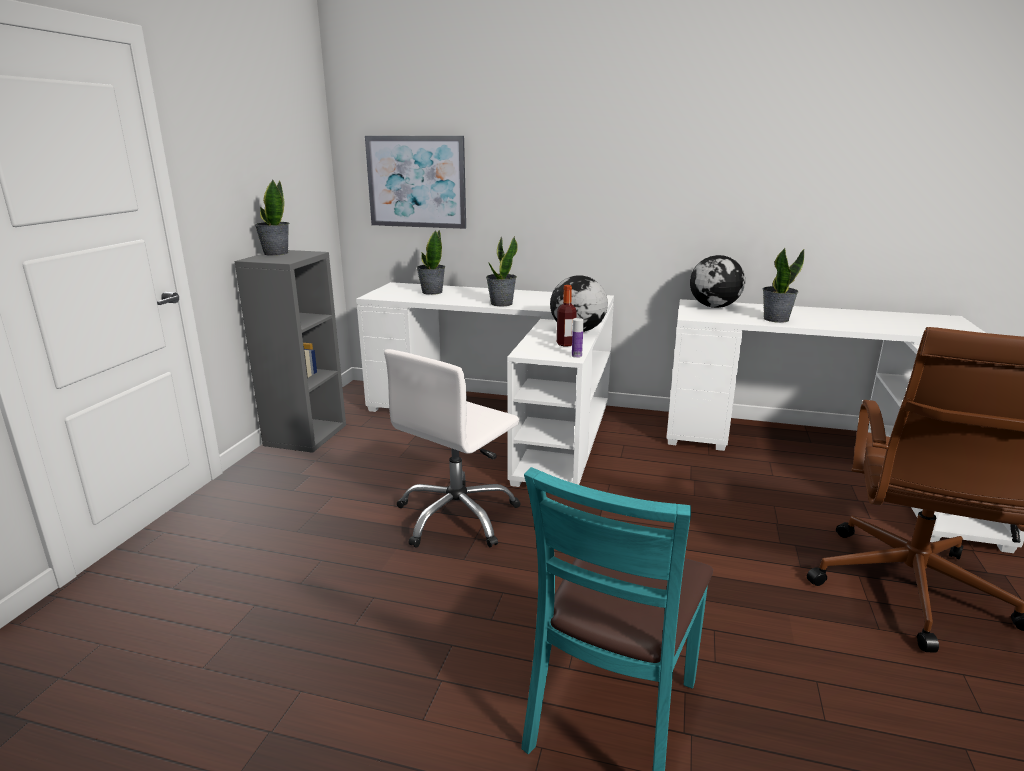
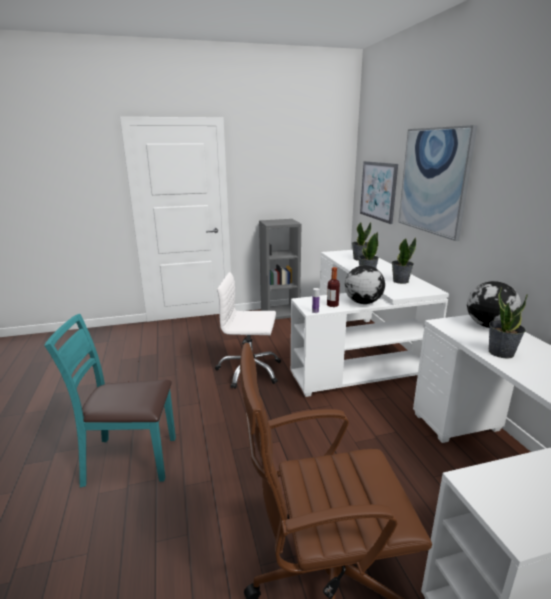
camera: 60 degrees right, 0 degrees up
potted plant [255,180,290,256] -> potted plant moved to [392,238,416,284]
none -> picture [398,125,478,241]

